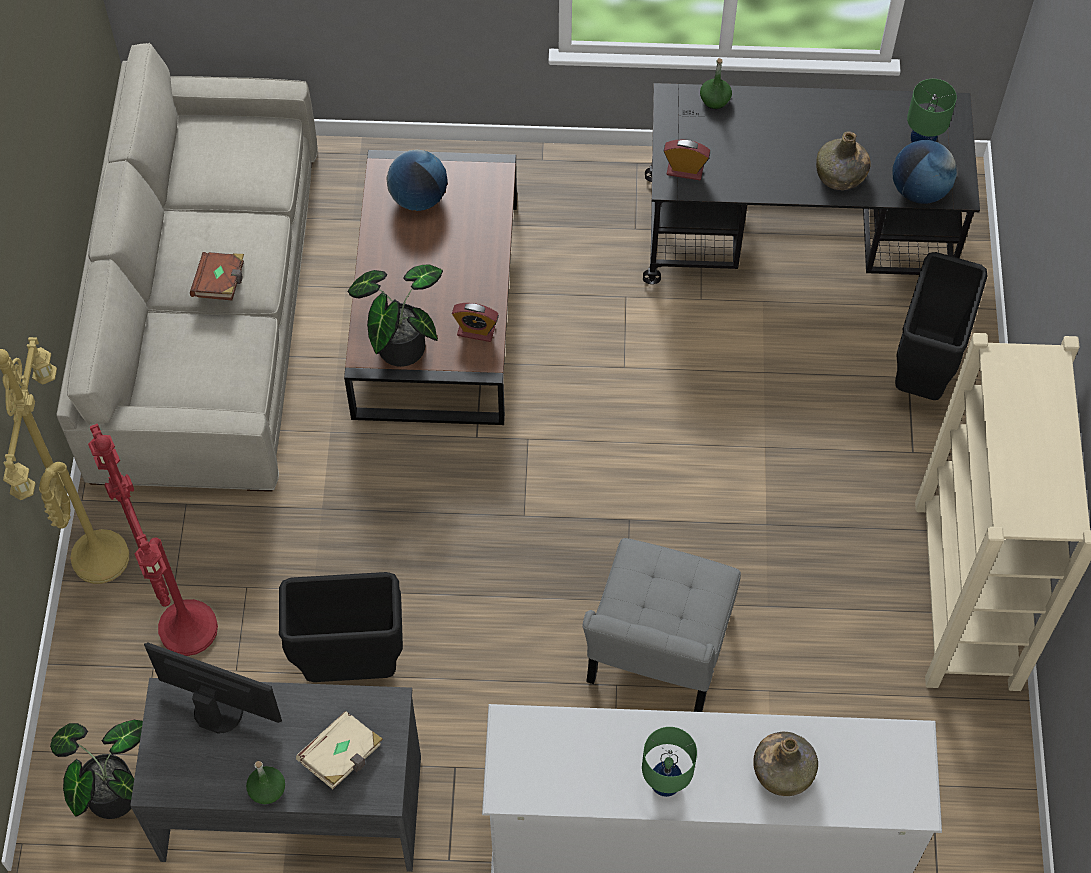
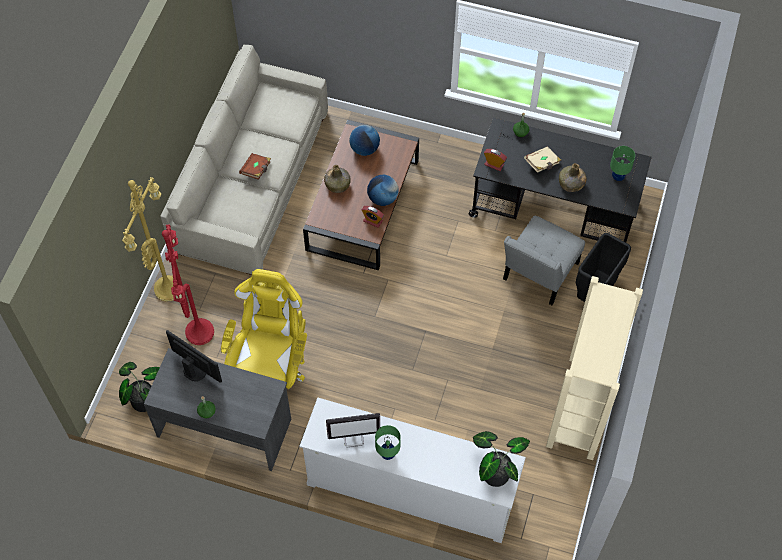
camera: 15 degrees right, 0 degrees up
black trash can [279,572,403,682] -> yellow office chair [221,269,307,389]
beige book [296,711,383,789] -> beige book moved to [524,147,561,173]
potted plant [348,264,443,367] -> potted plant moved to [473,431,530,487]
grey chair [583,538,741,712] -> grey chair moved to [503,216,585,305]
green bottle [753,731,818,796] -> green bottle moved to [324,165,351,193]
globe [892,140,957,204] -> globe moved to [367,175,398,206]
none -> monitor [326,413,380,447]

